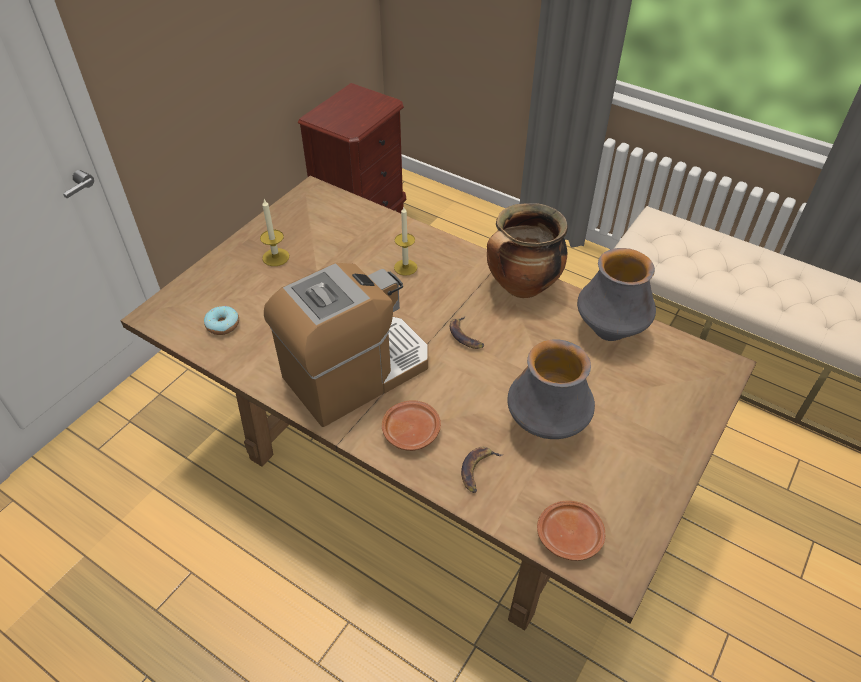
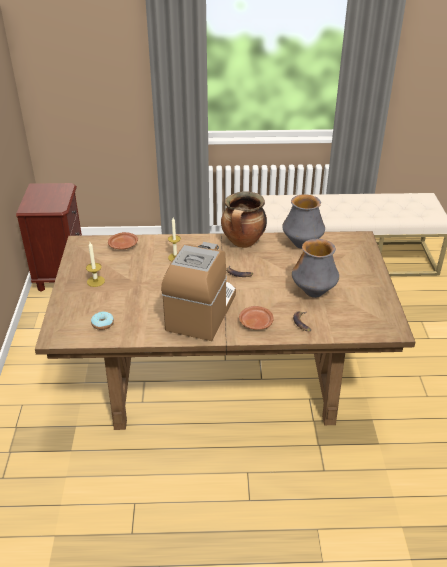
camera: 35 degrees left, 10 degrees down
brown plate [537,501,605,561] -> brown plate moved to [108,232,138,250]

